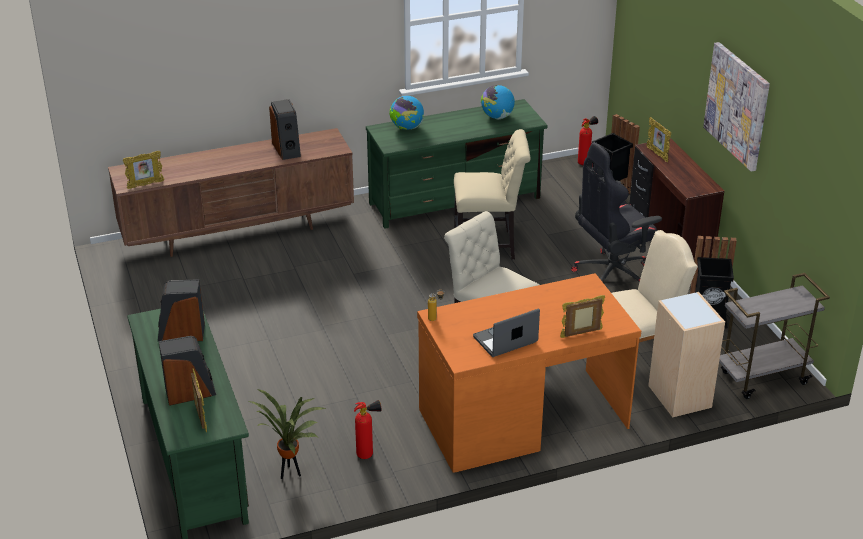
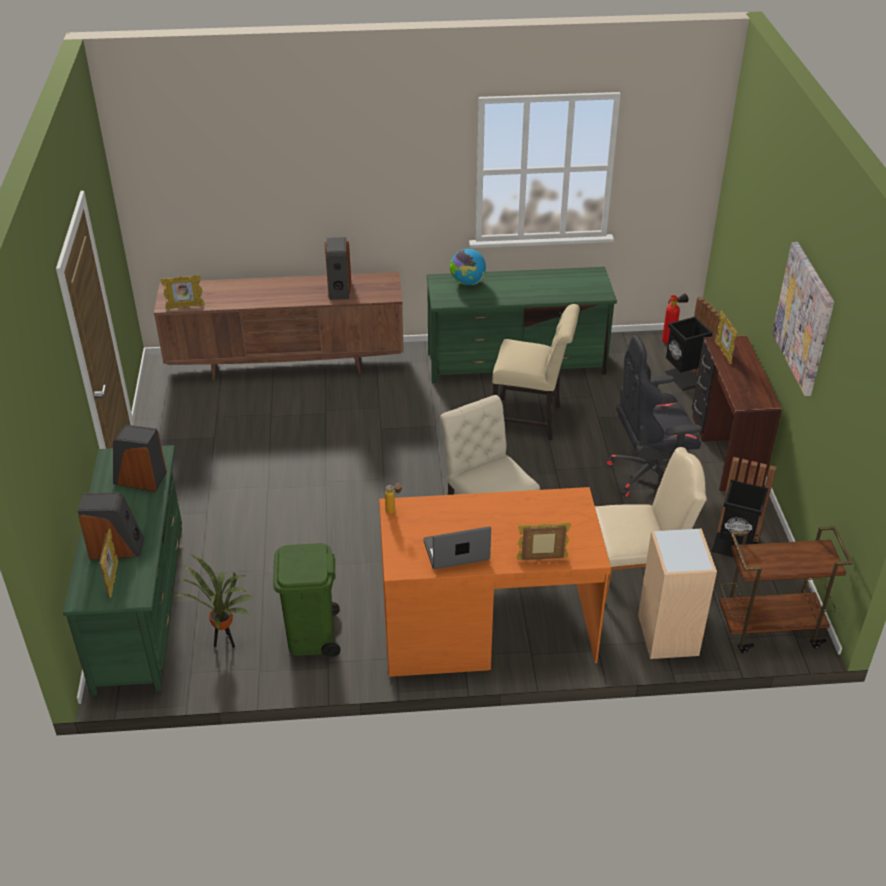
camera: 15 degrees right, 5 degrees up
fire extinguisher [354,400,382,459] -> green trash can [273,543,340,657]
globe [481,85,515,120] -> none
grey cart [719,273,830,399] -> brown cart [719,526,853,653]

